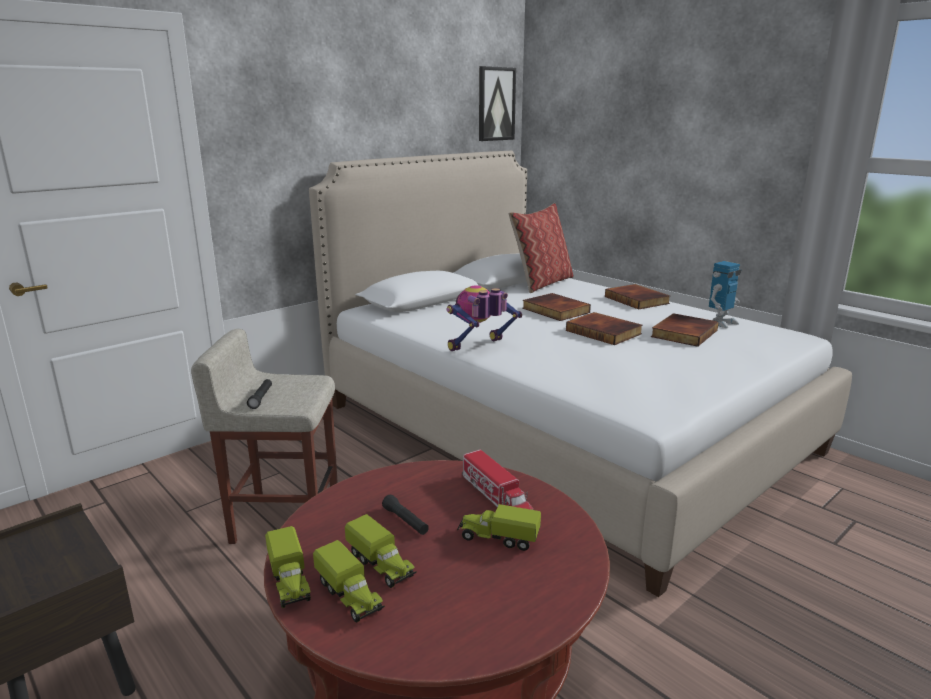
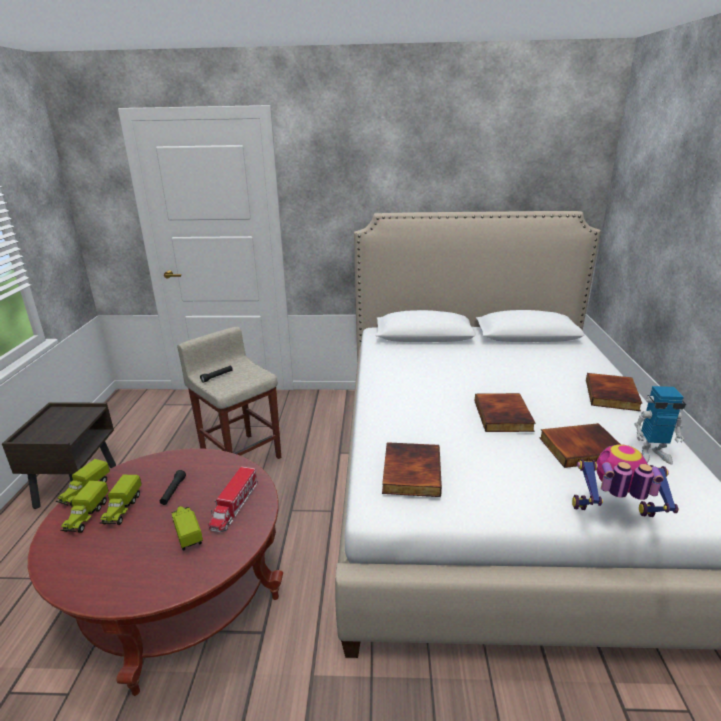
camera: 45 degrees right, 5 degrees up
toy robot [447,286,522,351] -> toy robot moved to [572,444,679,517]
picture [479,66,516,141] -> none
pillow [509,203,574,293] -> none
book [522,293,591,321] -> book moved to [382,442,442,497]

